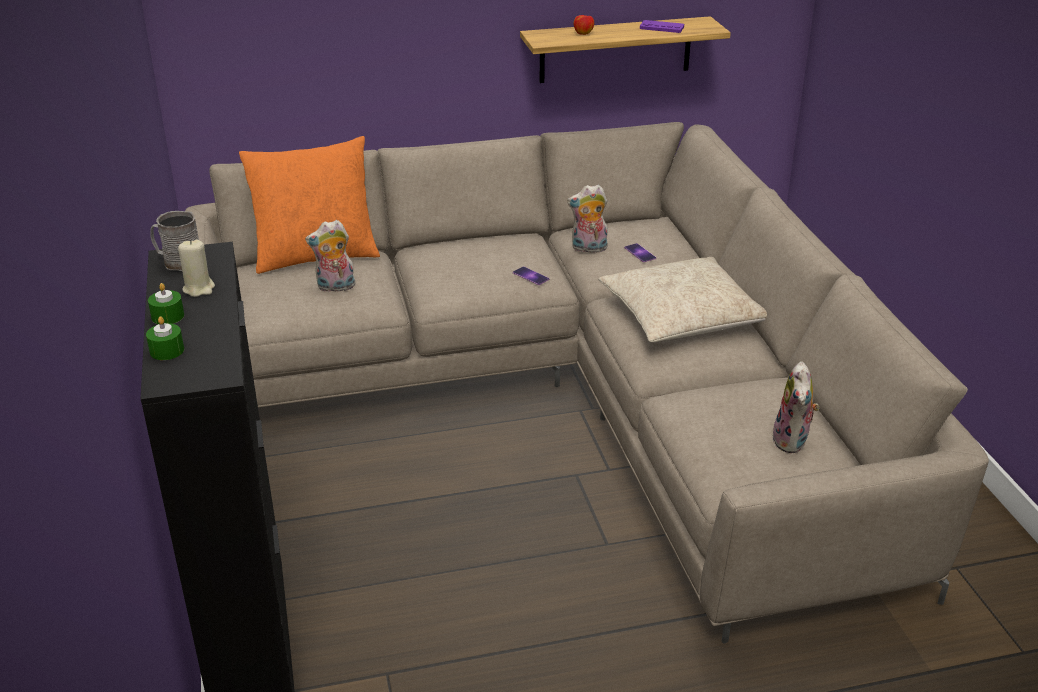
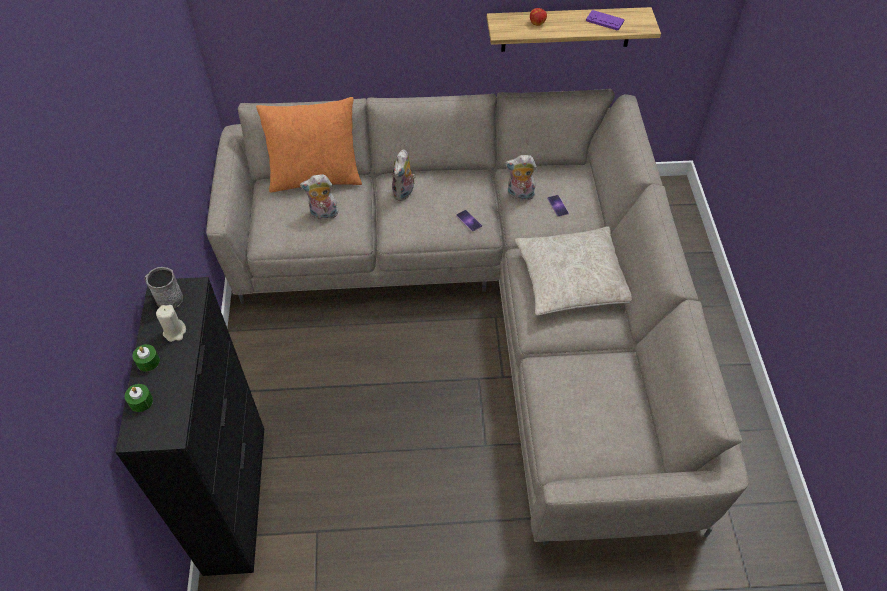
camera: 10 degrees right, 20 degrees up
plush toy [772,361,820,453] -> plush toy moved to [392,150,416,201]

